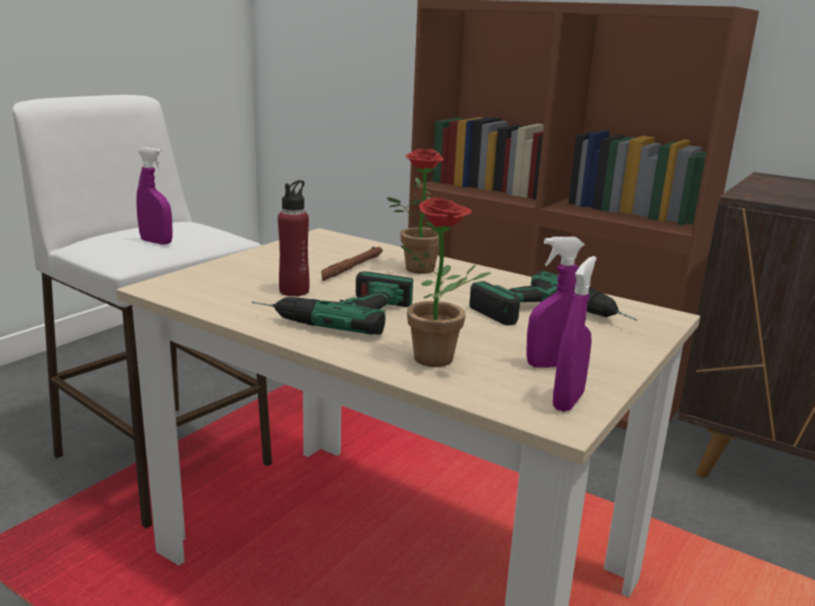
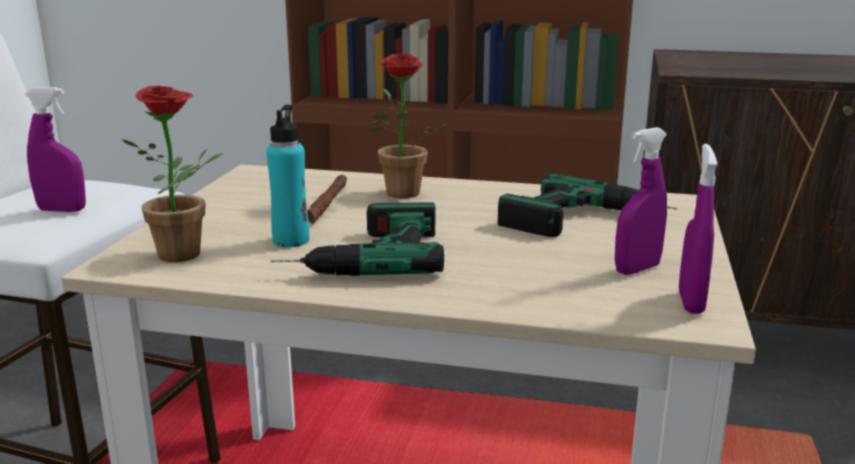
camera: 20 degrees left, 0 degrees up
red bottle [278,180,310,296] -> turquoise bottle [266,105,309,247]
potted plant [400,198,491,367] -> potted plant moved to [122,86,223,262]

